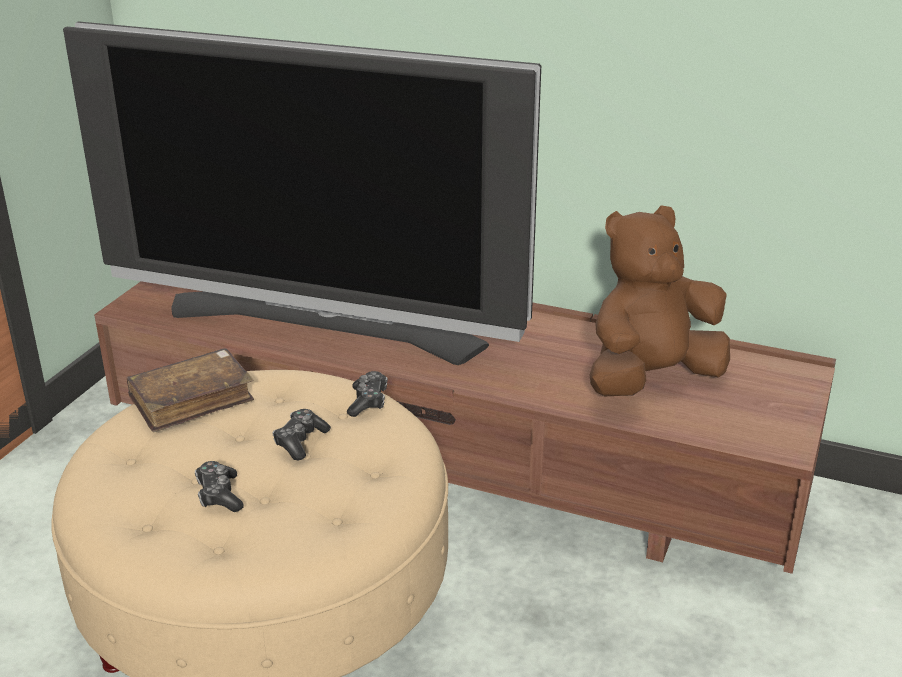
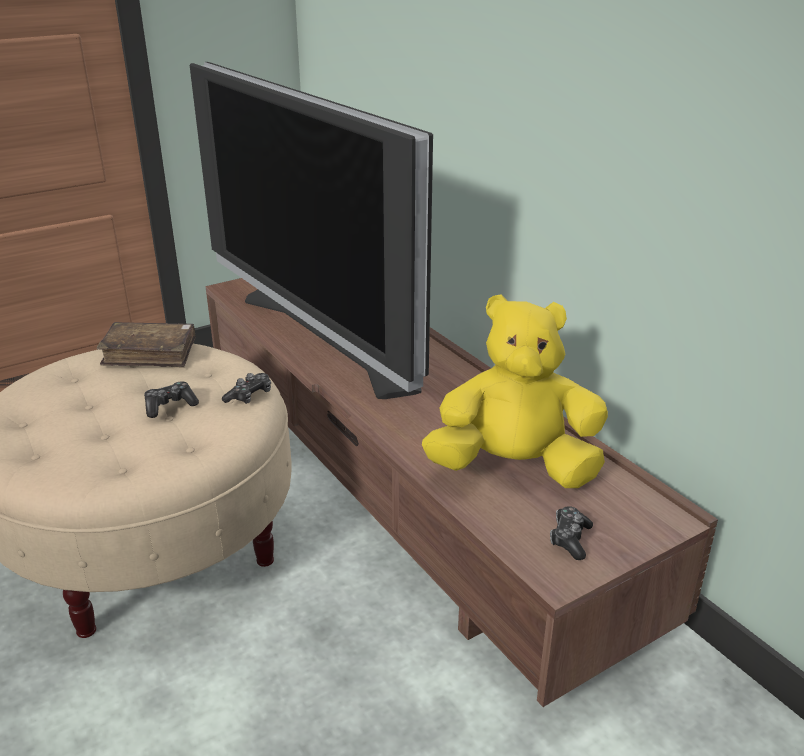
camera: 35 degrees right, 0 degrees up
game controller [195,461,244,512] -> game controller moved to [550,506,593,560]
brown plush toy [590,205,730,396] -> yellow plush toy [422,294,608,488]

